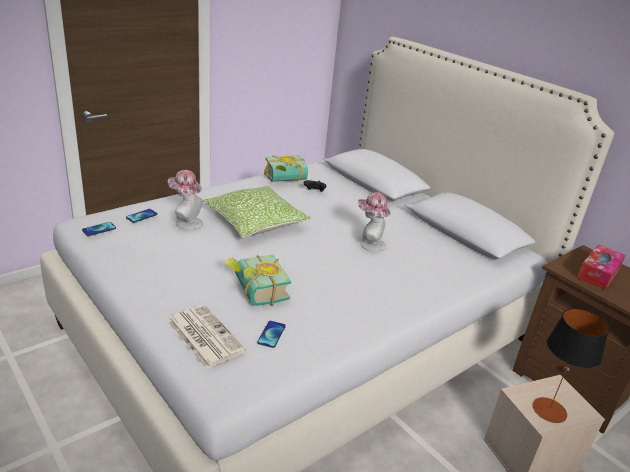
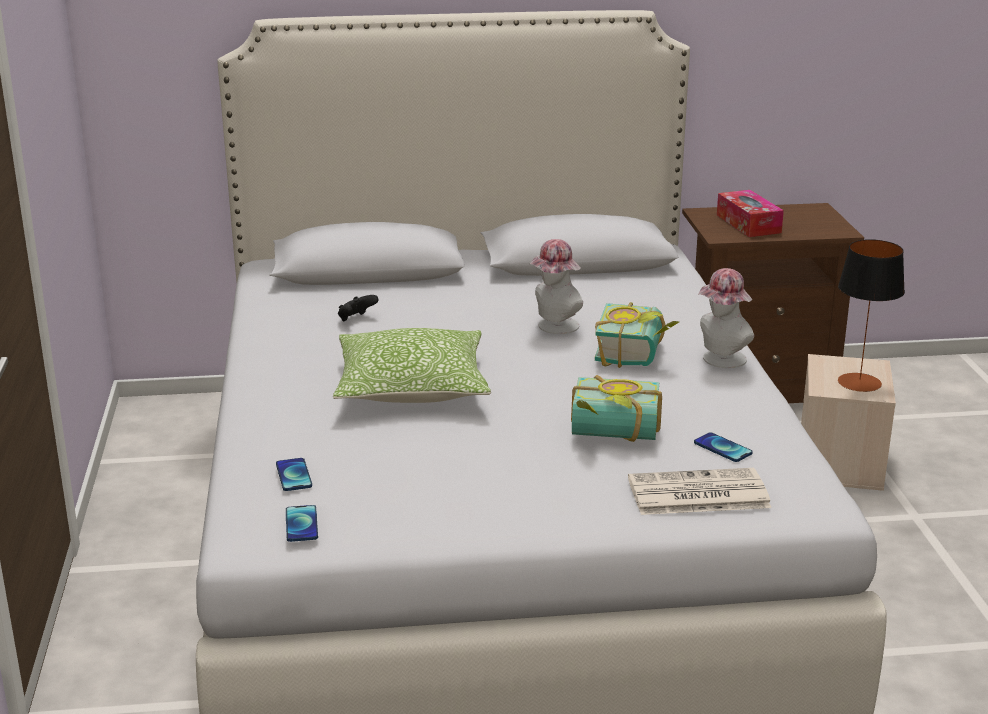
camera: 55 degrees left, 5 degrees down
hat [168,170,203,230] -> hat moved to [698,268,754,368]
book [264,155,308,182] -> book moved to [595,302,679,368]

